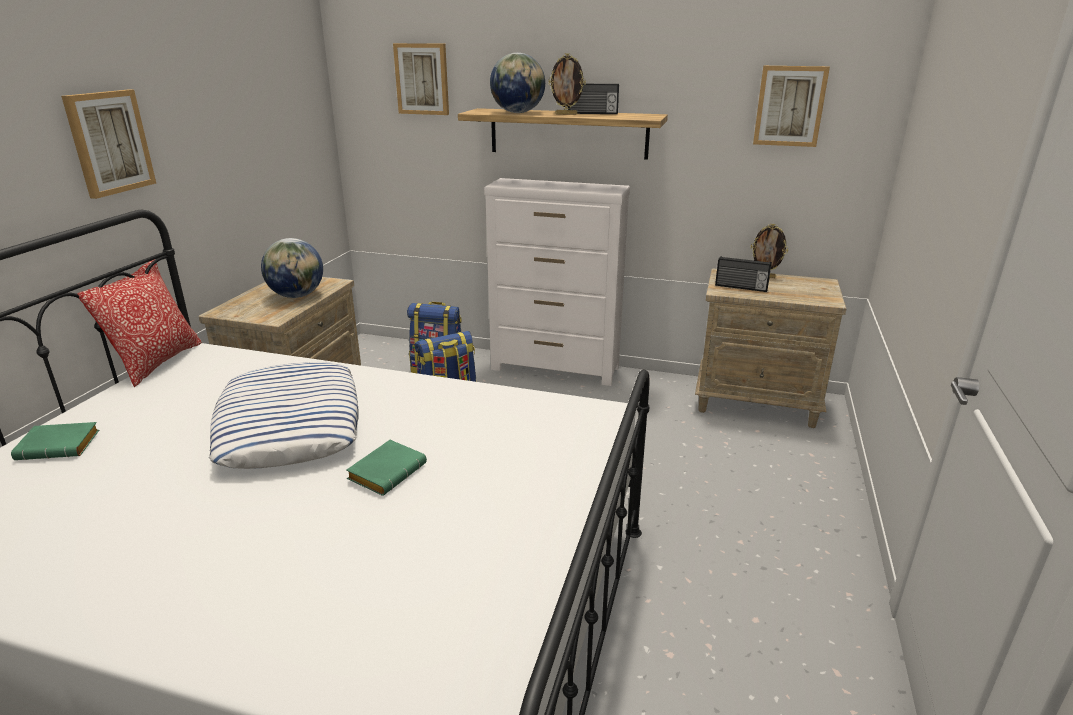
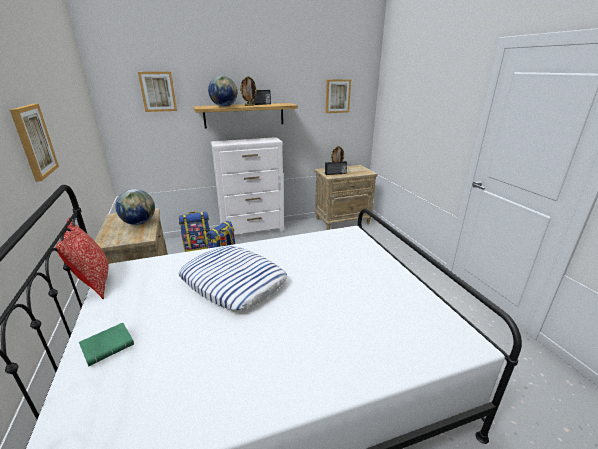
camera: 35 degrees left, 0 degrees up
green book [346,440,427,496] -> none

